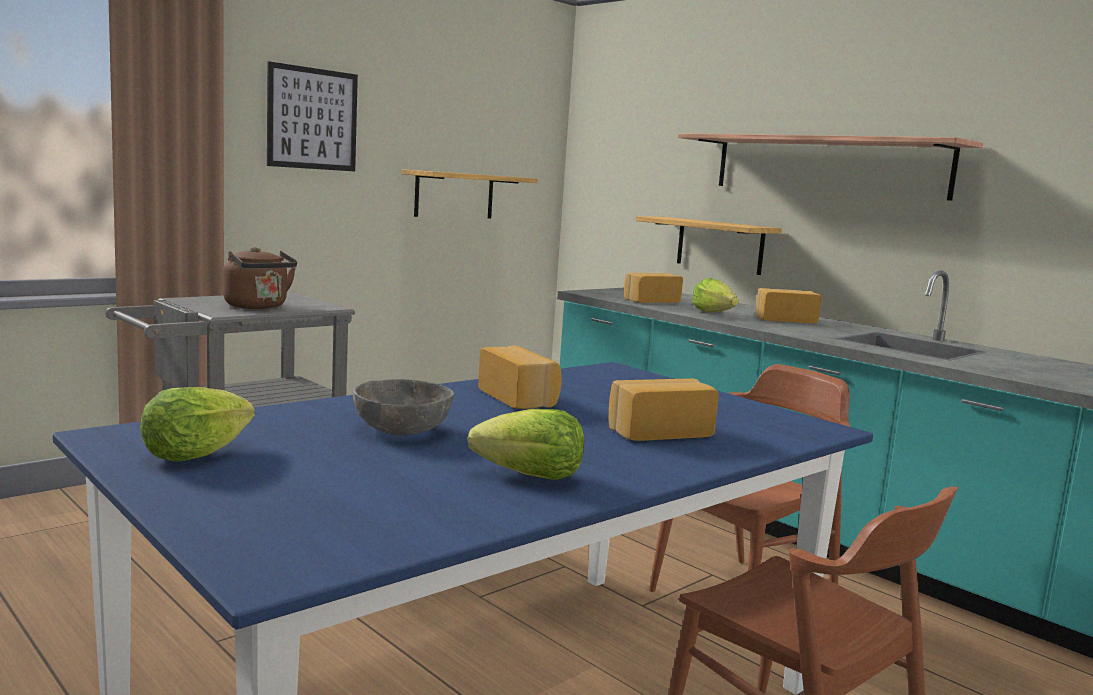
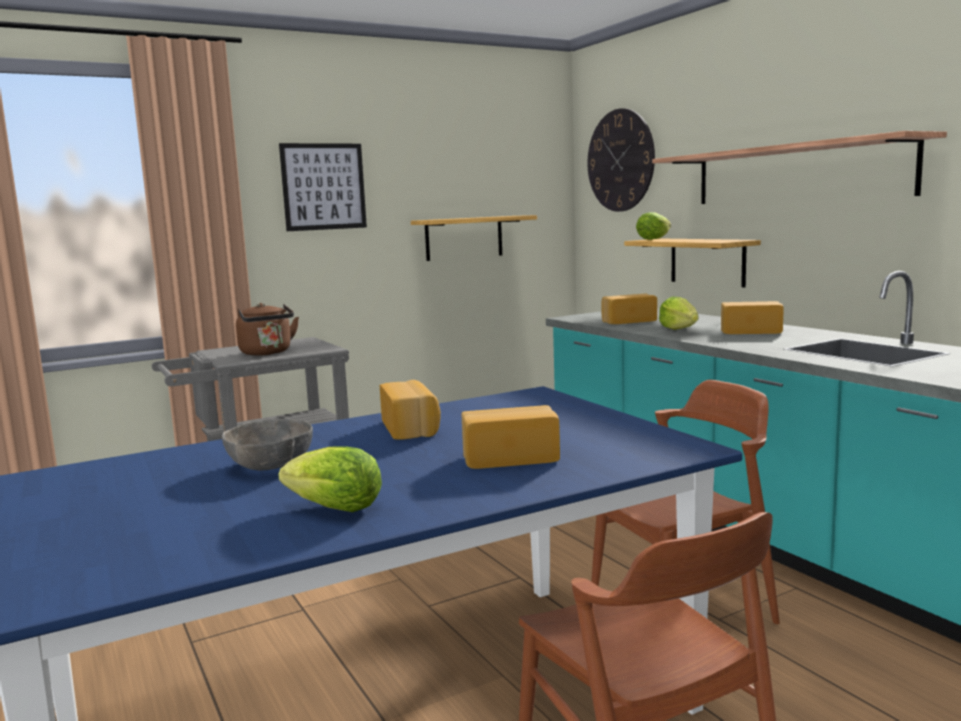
camera: 15 degrees right, 0 degrees up
lettuce [140,387,255,462] -> lettuce moved to [636,212,671,240]
none -> wall clock [588,108,655,212]

